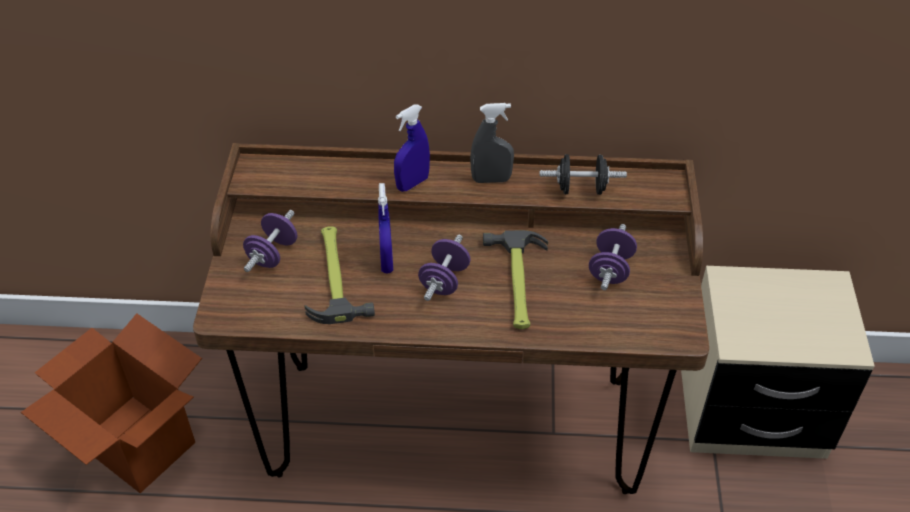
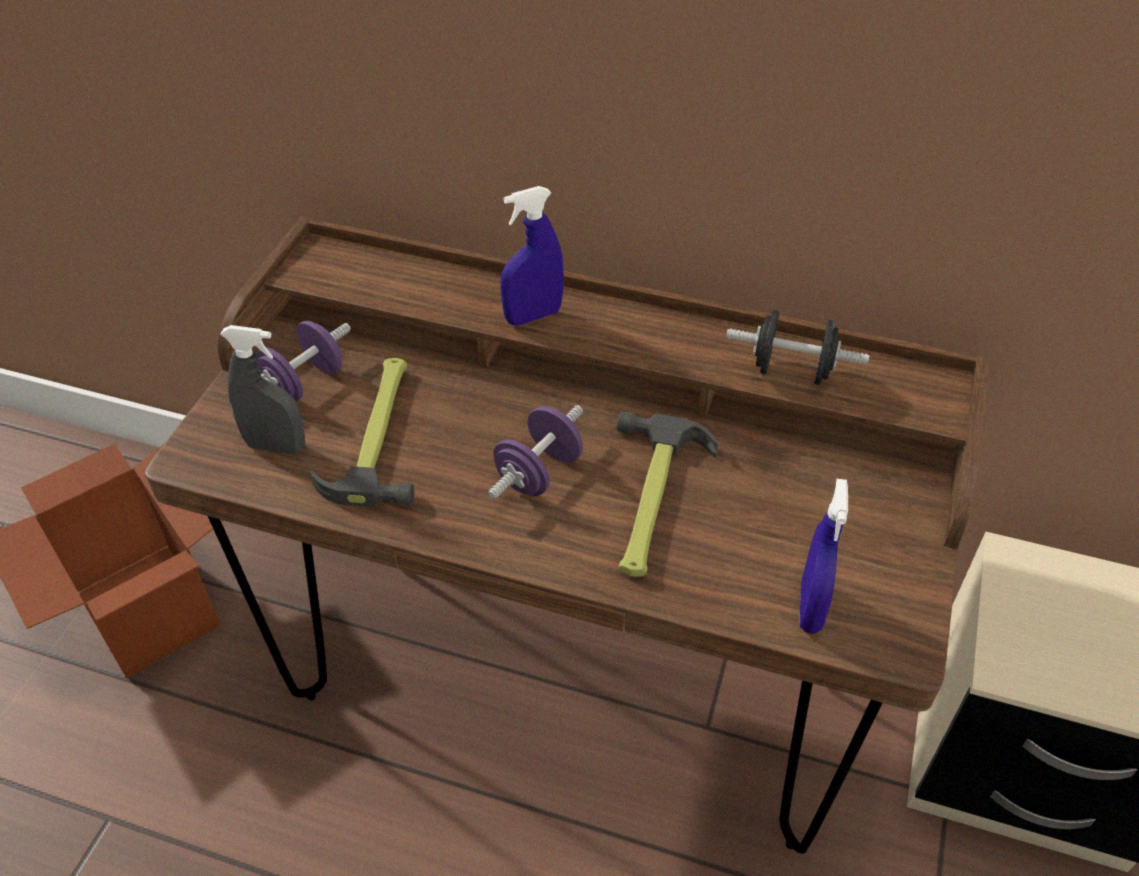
camera: 15 degrees right, 0 degrees up
blue spray bottle [378,183,393,273] -> blue spray bottle moved to [799,479,848,634]
grey spray bottle [470,103,514,183] -> grey spray bottle moved to [220,325,305,454]
purple dumbbell [589,224,637,290] -> none

